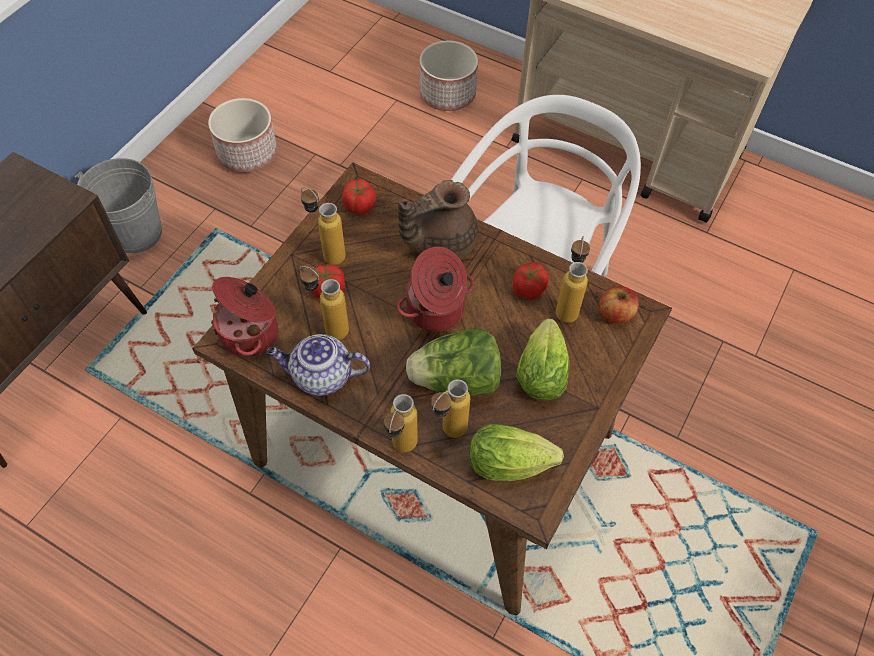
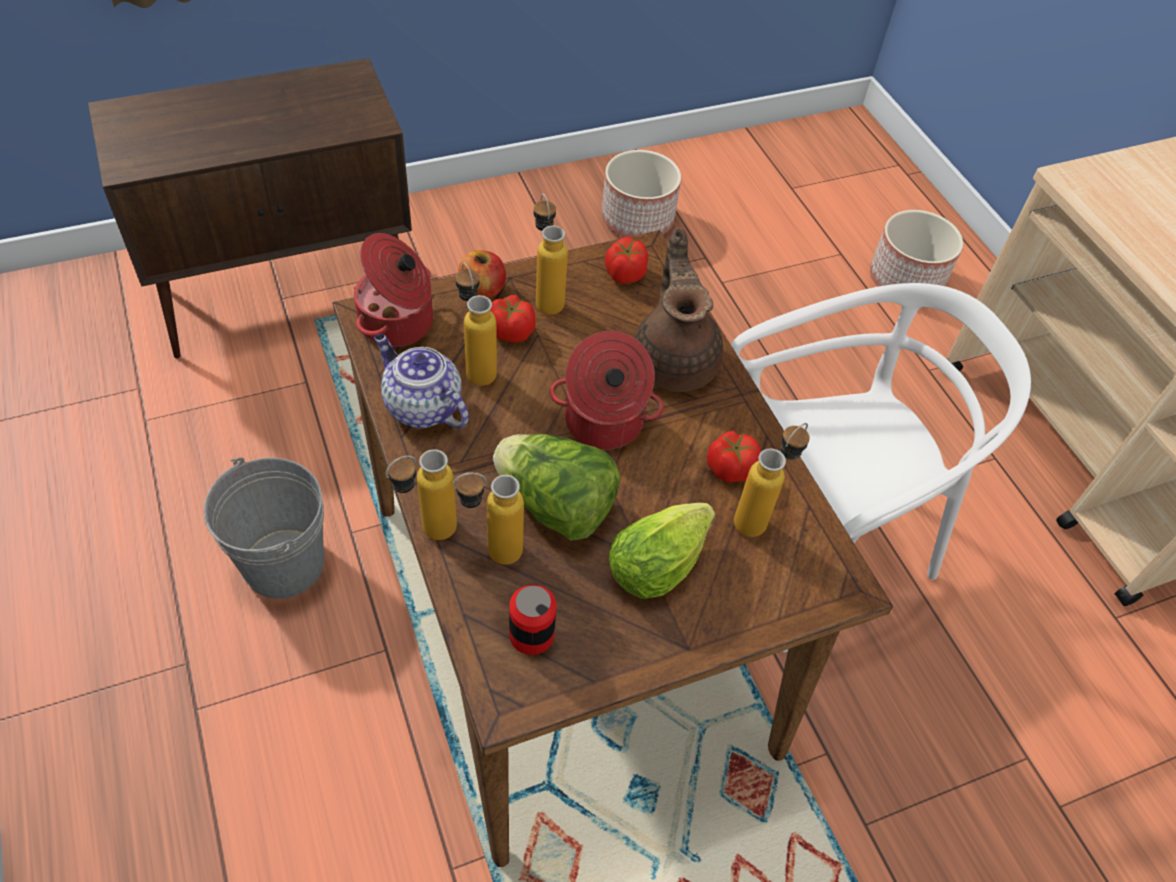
camera: 35 degrees right, 5 degrees down
grey bucket [75,158,162,253] -> grey bucket moved to [204,457,325,599]
brown teapot [398,180,478,260] -> brown teapot turned 75 degrees clockwise [634,228,723,392]
lettuce [470,424,564,481] -> can [509,585,557,655]
apple [599,286,639,324] -> apple moved to [458,250,506,298]

